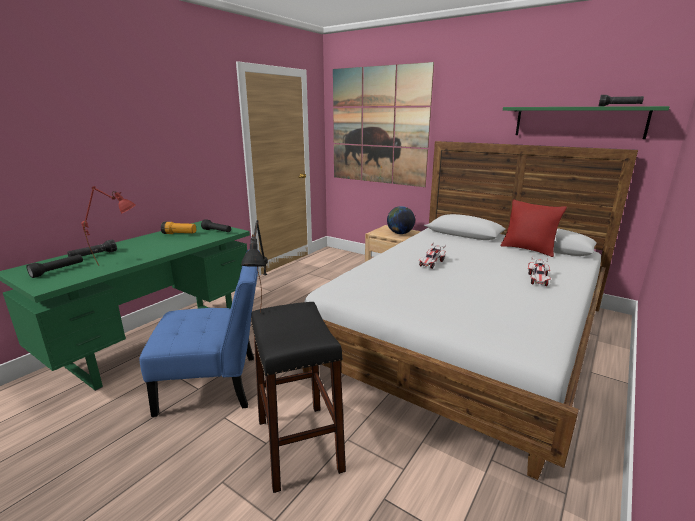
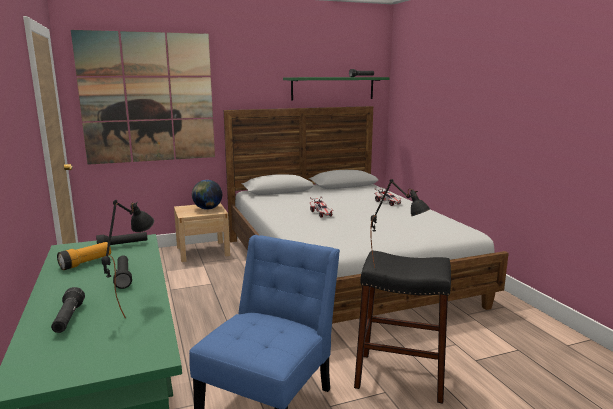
camera: 55 degrees left, 5 degrees down
black flashlight [27,254,83,278] -> black flashlight moved to [113,255,132,289]
red table lamp [81,186,135,266] -> black table lamp [101,200,154,318]
red pillow [501,199,567,257] -> none

